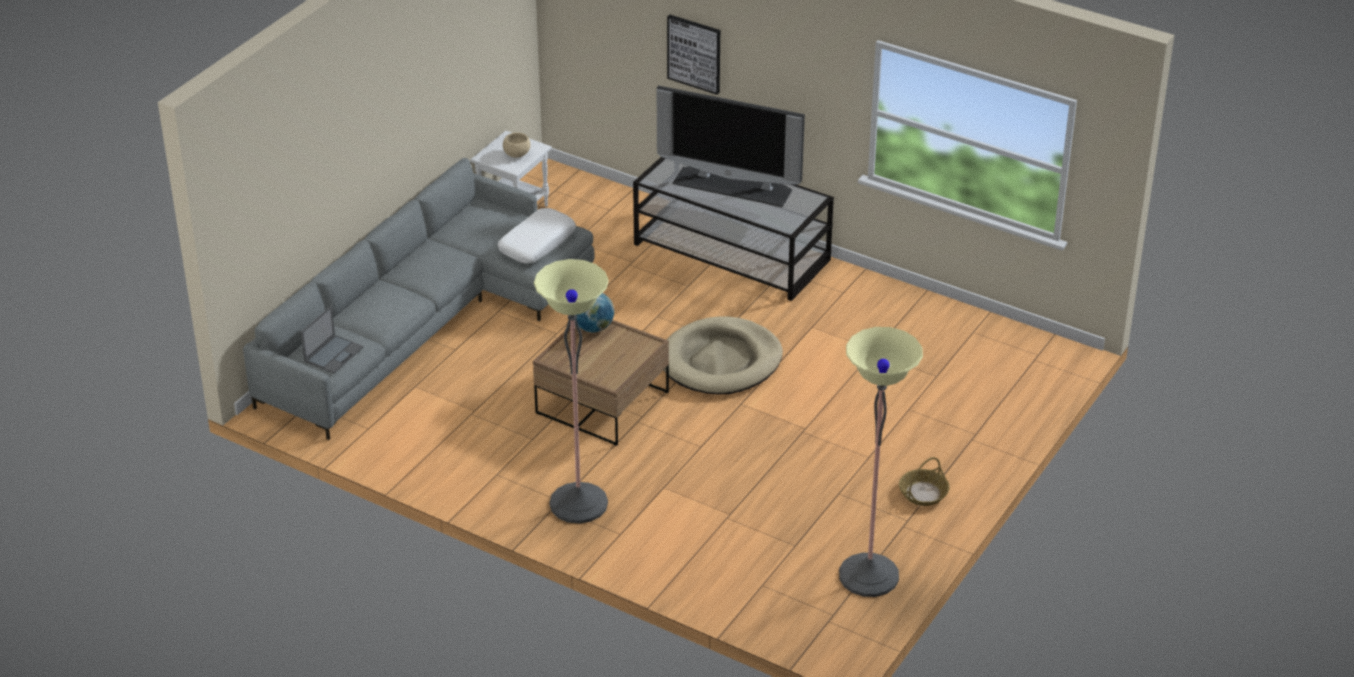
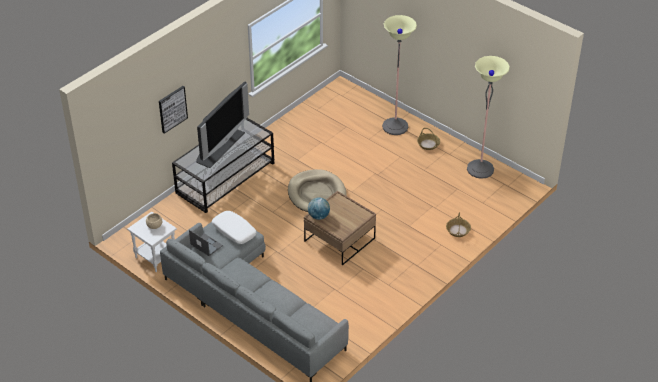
camera: 80 degrees left, 5 degrees up
laptop [301,306,364,374] -> laptop moved to [189,230,223,256]
floor lamp [534,259,609,524] -> floor lamp moved to [382,15,417,135]
none -> basket [446,212,471,237]

